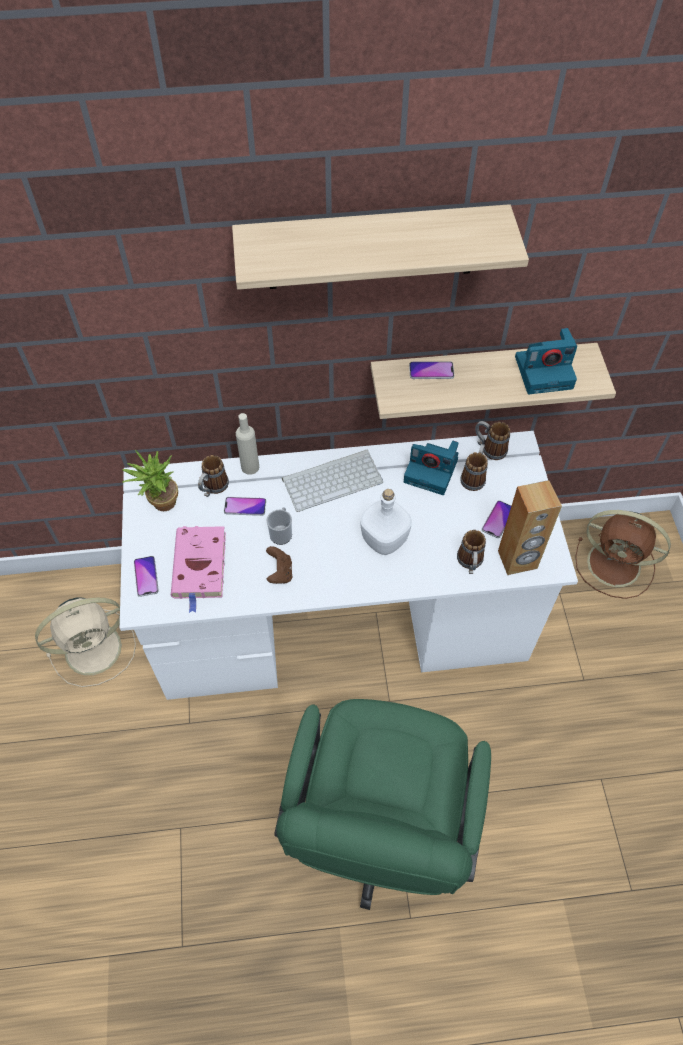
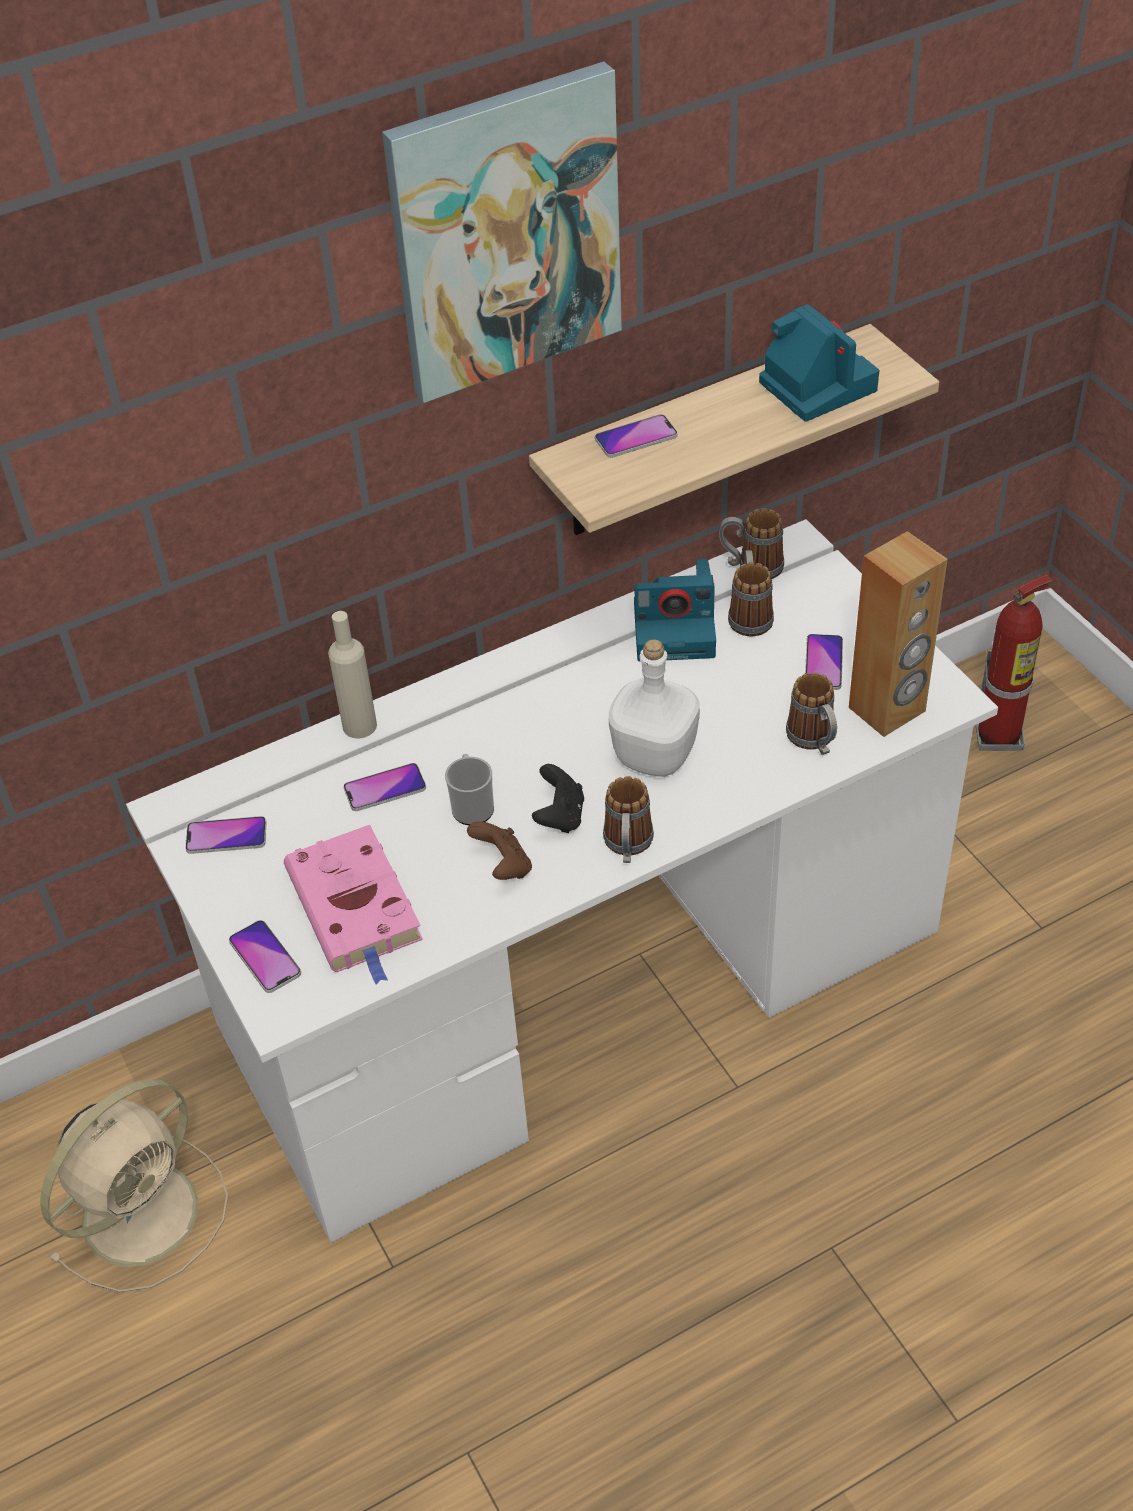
camera: 20 degrees left, 10 degrees down
potted plant [122,450,178,511] -> phone [185,816,266,854]
mug [198,455,229,497] -> mug moved to [603,776,654,863]
shelf [232,204,529,290] -> picture [382,61,622,403]
green office chair [274,699,491,910] -> none
keyboard [282,449,383,512] -> none
camera [515,328,577,394] -> camera turned 90 degrees counterclockwise [759,304,879,422]
brown fan [575,510,671,599] -> fire extinguisher [976,575,1053,751]
none -> black game controller [532,764,584,833]

